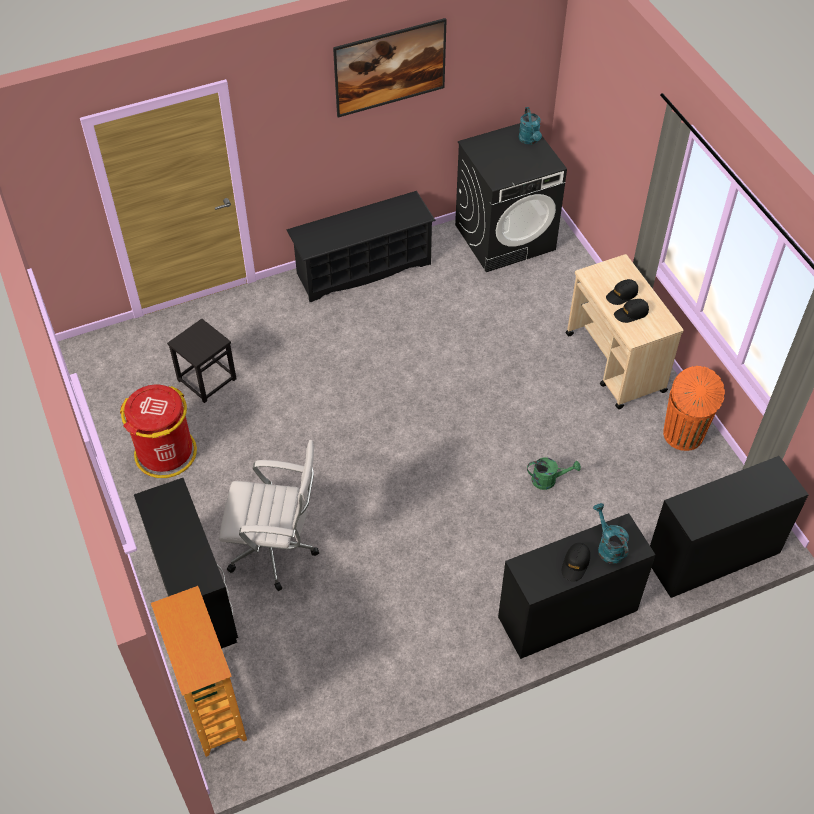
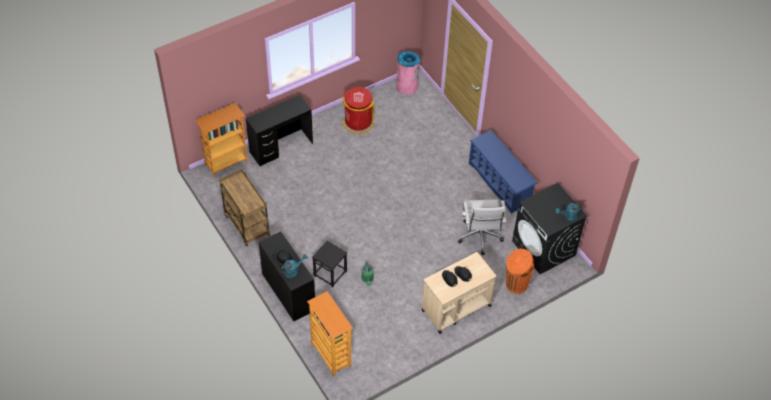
camera: 80 degrees right, 0 degrees up
black stool [167,319,236,403] -> black stool moved to [312,241,347,287]
white office chair [219,440,319,591] -> white office chair moved to [458,199,506,255]
black shoe rack [287,191,436,302] -> blue shoe rack [469,130,538,214]
picture [333,18,447,117] -> none
black desk [650,456,809,598] -> bookcase [307,291,353,376]
orange trash can [663,366,725,451] -> orange trash can moved to [506,249,534,294]
none -> brown cart [219,170,270,247]
none -> pink trash can [396,51,421,95]

